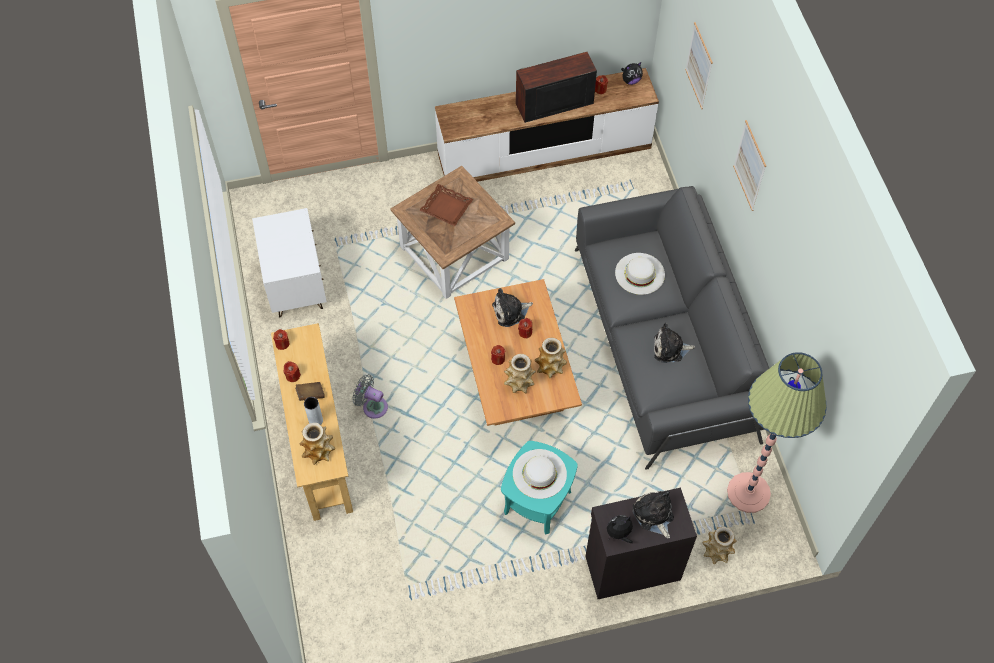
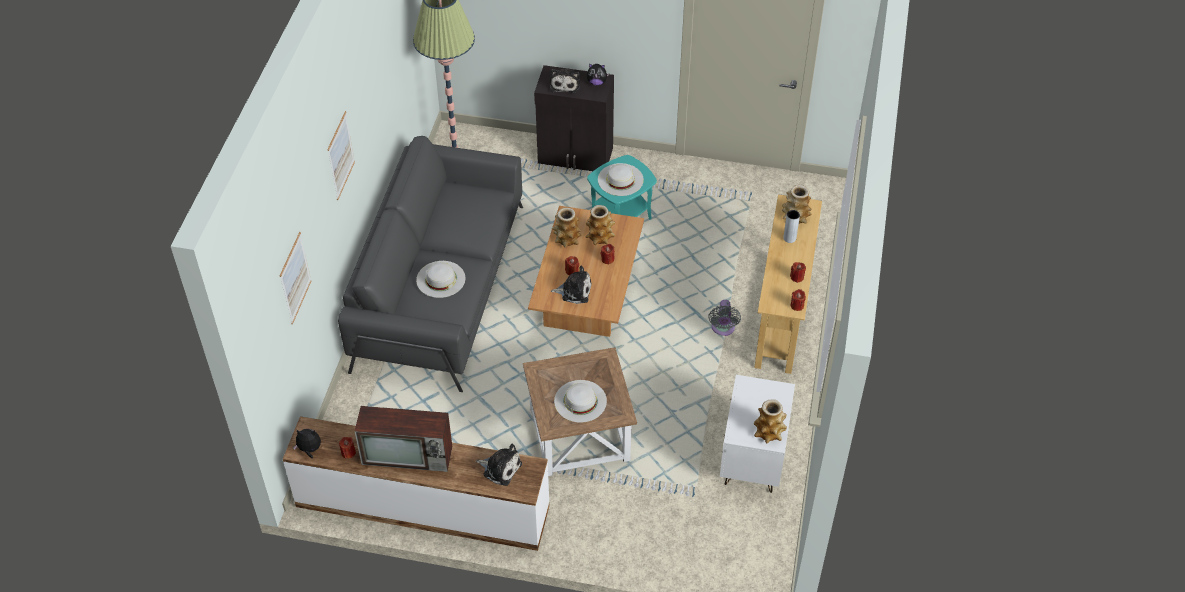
camera: 155 degrees left, 10 degrees down
brown book [295,382,325,401] -> none
grey fan [353,374,388,418] -> grey fan turned 45 degrees clockwise [708,300,741,336]
brown tray [420,184,473,226] -> white hat [554,380,607,423]
plush toy [654,323,695,363] -> plush toy moved to [476,444,522,486]
vase [703,527,737,564] -> vase moved to [754,399,787,443]

